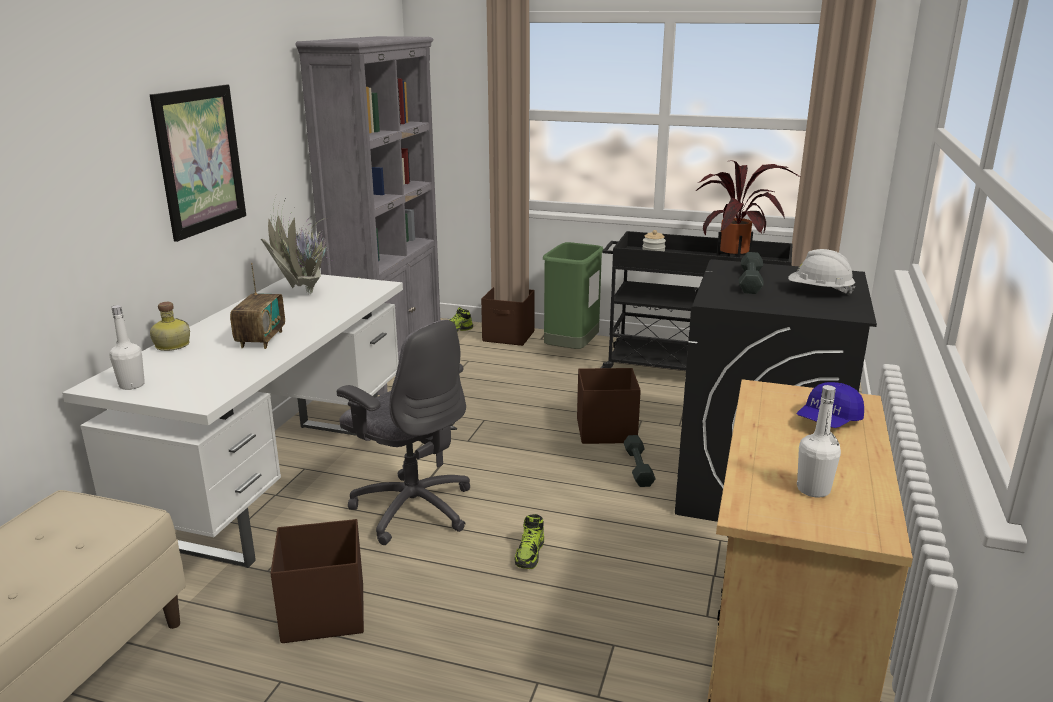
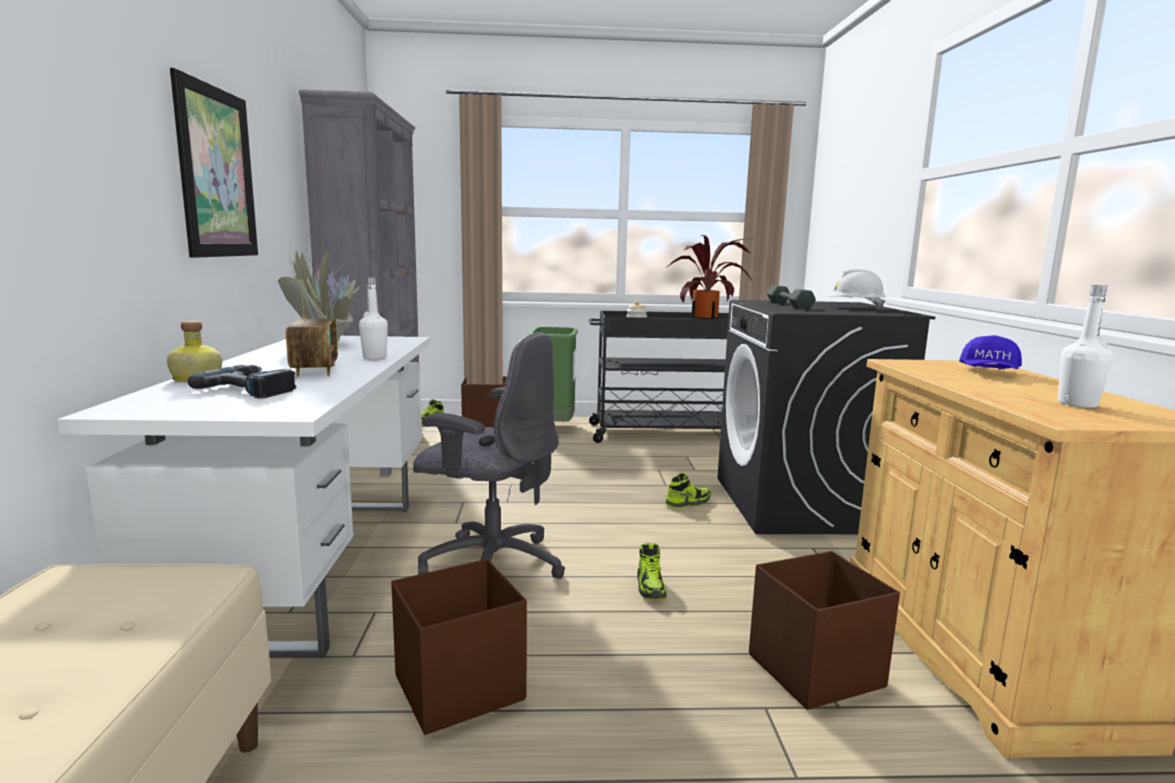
camera: 20 degrees left, 10 degrees down
white bottle [109,305,145,390] -> white bottle moved to [359,277,388,359]
brown storage box [577,368,641,444] -> brown storage box moved to [749,551,900,710]
grey dumbbell [624,435,655,487] -> shoe [665,473,711,509]
none -> power drill [188,365,297,398]

